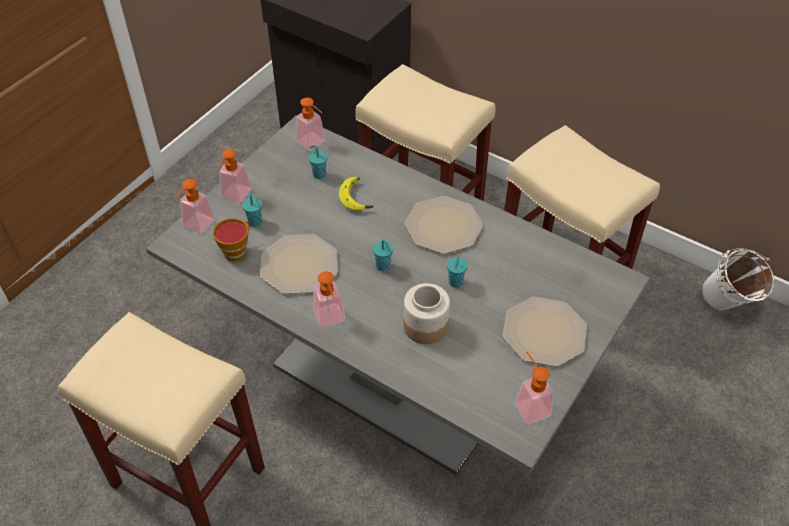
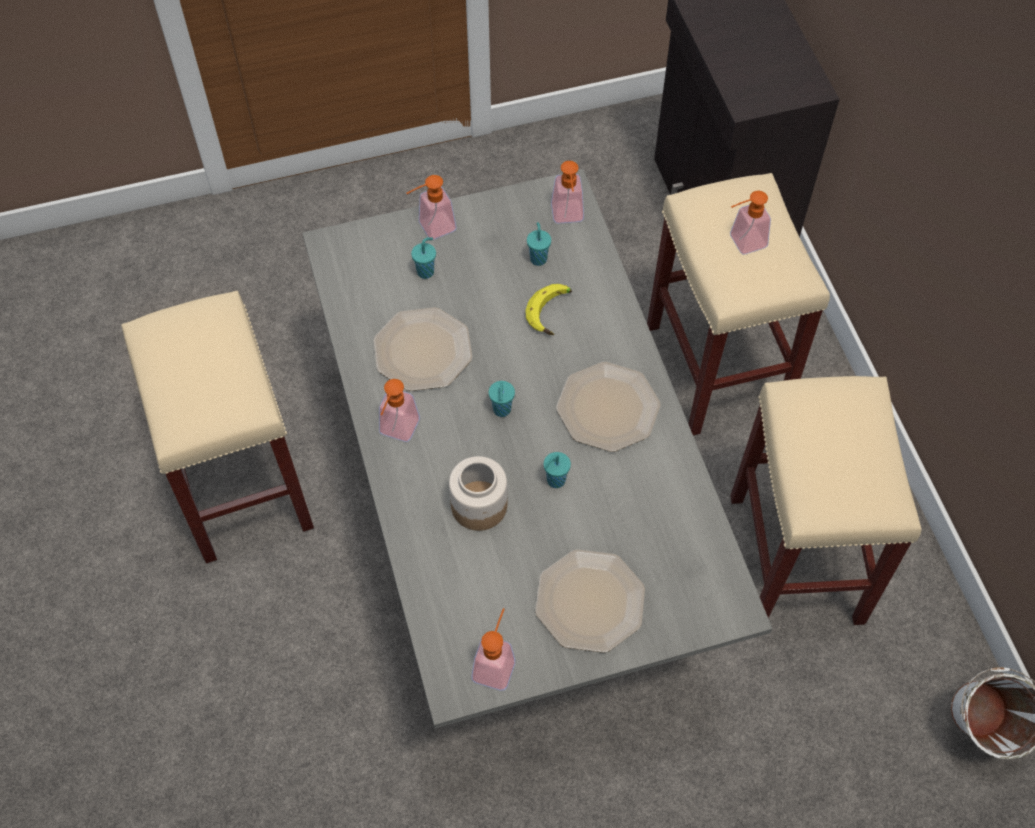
camera: 40 degrees right, 10 degrees up
soap dispenser [174,179,215,234] -> soap dispenser moved to [730,191,771,255]
cup [213,218,250,261] -> none

